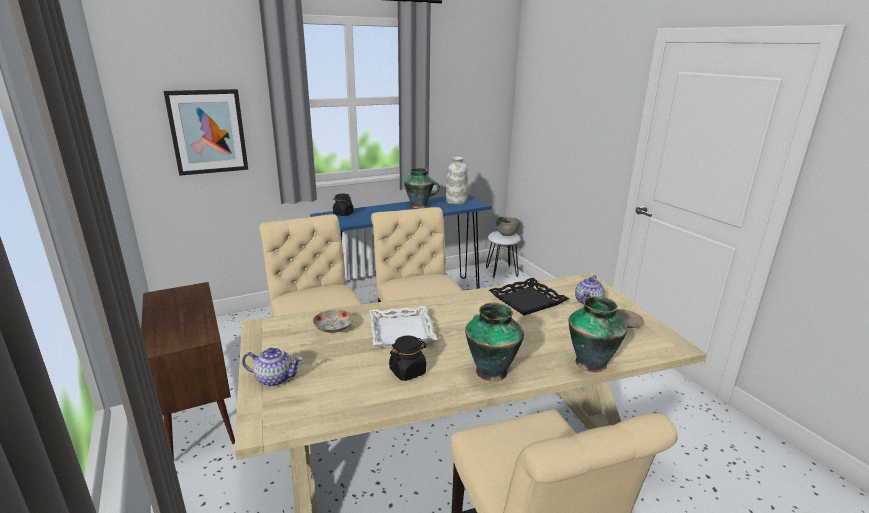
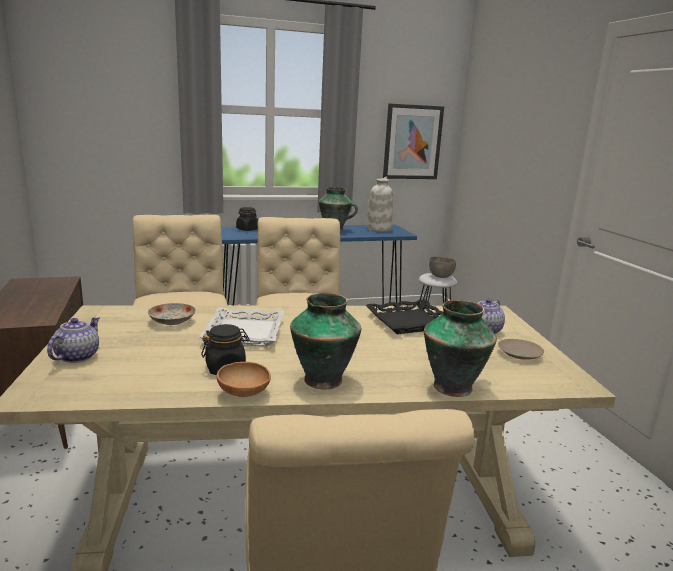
camera: 10 degrees right, 5 degrees down
picture [164,89,248,176] -> picture moved to [383,103,444,179]
teapot [242,348,303,387] -> teapot turned 90 degrees counterclockwise [47,317,100,363]
none -> brown bowl [217,362,271,397]

